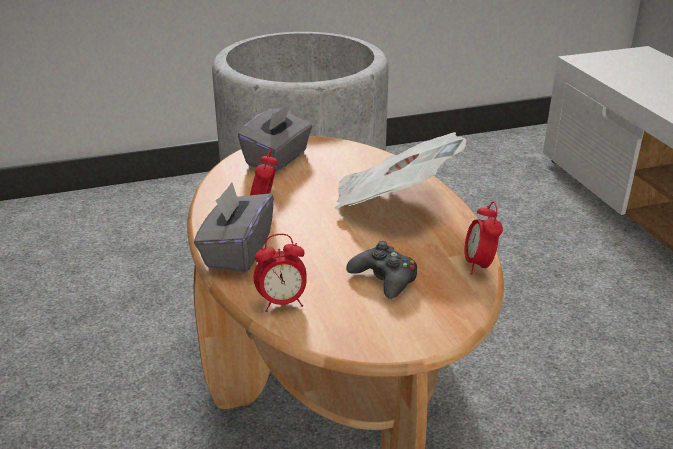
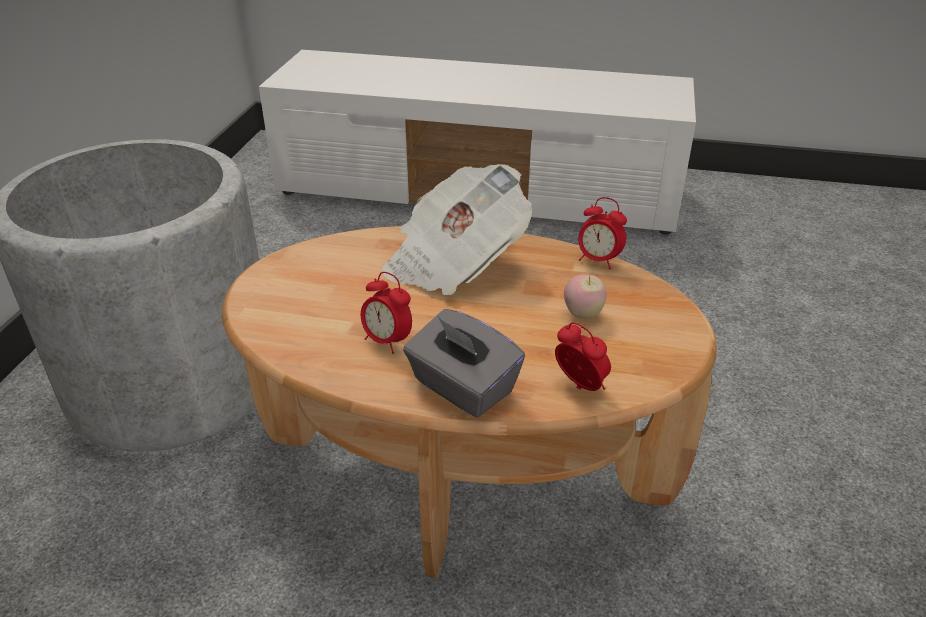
camera: 60 degrees left, 5 degrees up
grey tissue box [238,104,312,172] -> none
alarm clock [254,234,307,312] -> alarm clock turned 60 degrees counterclockwise [555,322,611,391]
black game controller [346,241,417,299] -> apple [564,274,607,319]

